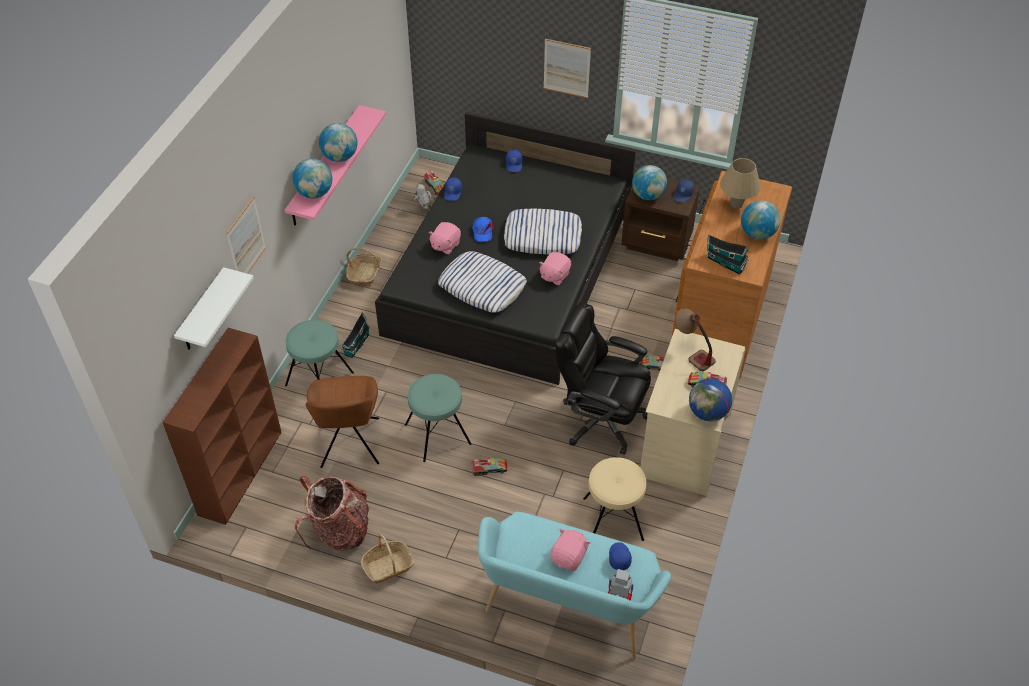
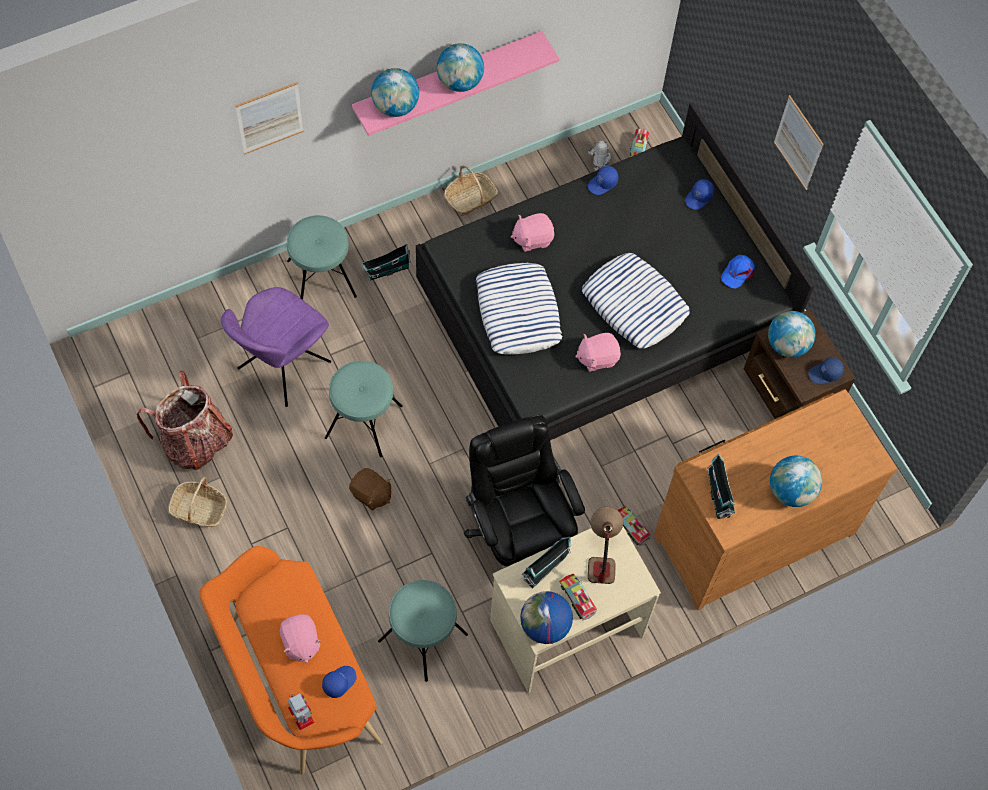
camera: 40 degrees right, 15 degrees up
brown bookcase [162,328,281,525] -> none
white shelf [174,267,254,350] -> none
brown chair [306,376,379,468] -> purple chair [221,287,331,407]
toy truck [471,458,508,476] -> brown plush toy [349,468,391,511]
blue cap [472,217,494,242] -> blue cap moved to [721,254,755,288]
turquoise bench [478,511,671,660] -> orange bench [199,546,382,775]
pink plush toy [550,529,590,571] -> pink plush toy turned 90 degrees clockwise [280,615,321,663]
beige stool [583,457,646,541] -> turquoise stool [378,580,468,682]
beige table lamp [720,158,761,209] -> none
none -> toy house [522,536,571,588]

